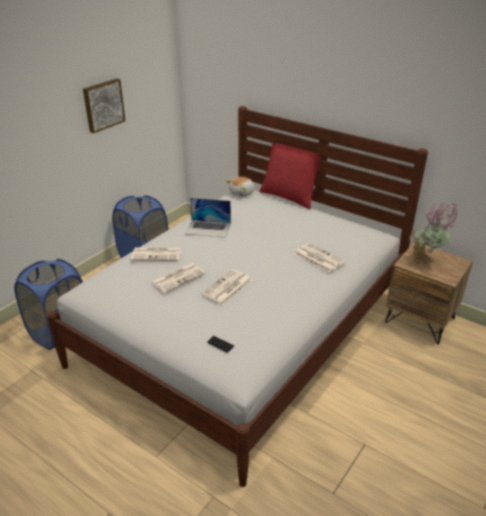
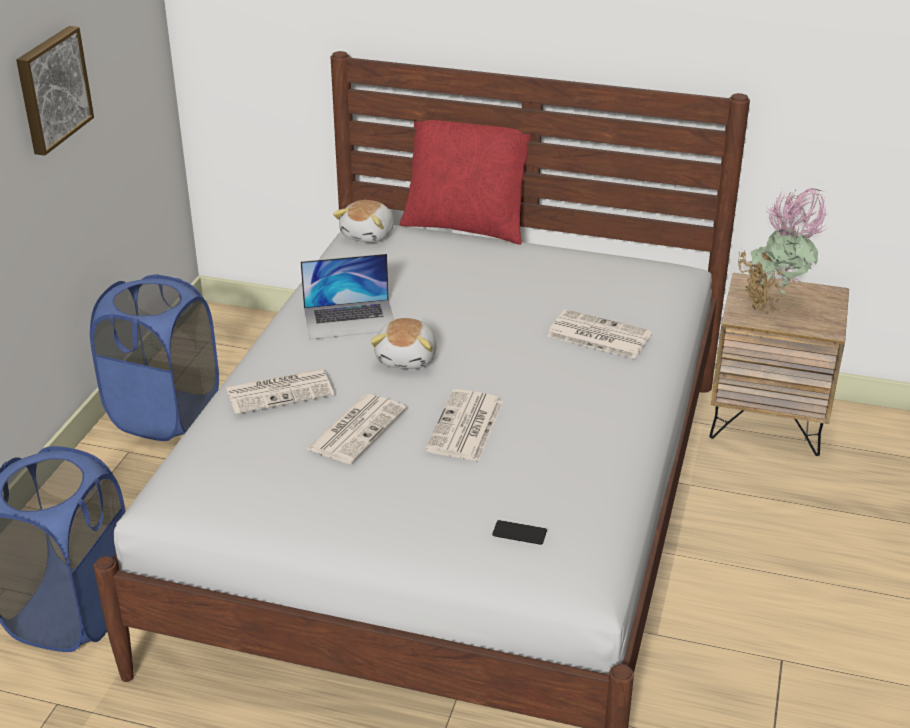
camera: 20 degrees left, 0 degrees up
none -> plush toy [370,318,437,369]

